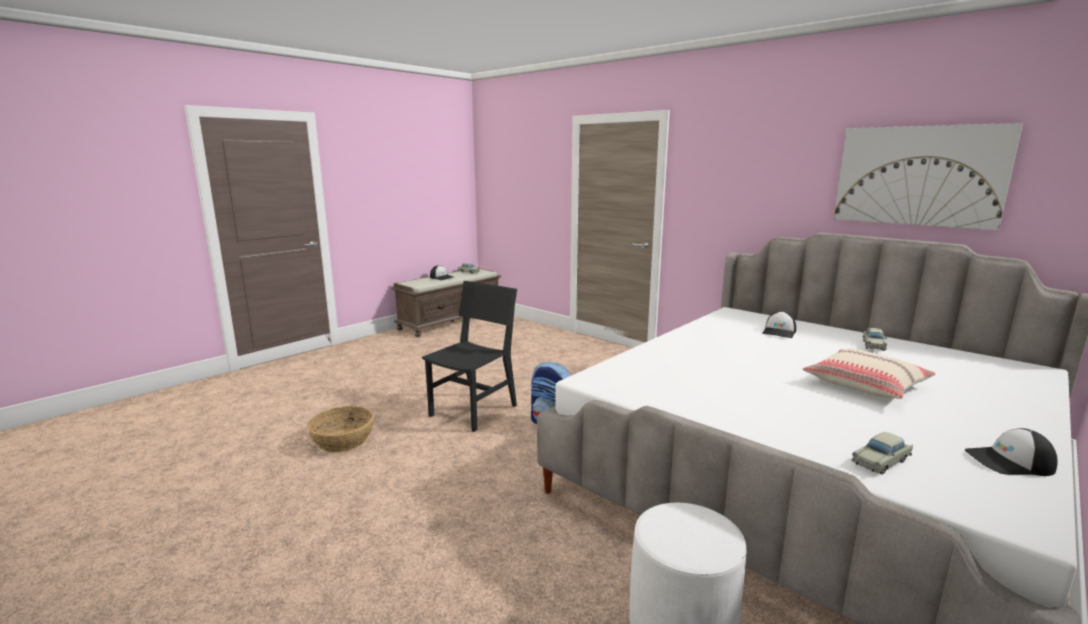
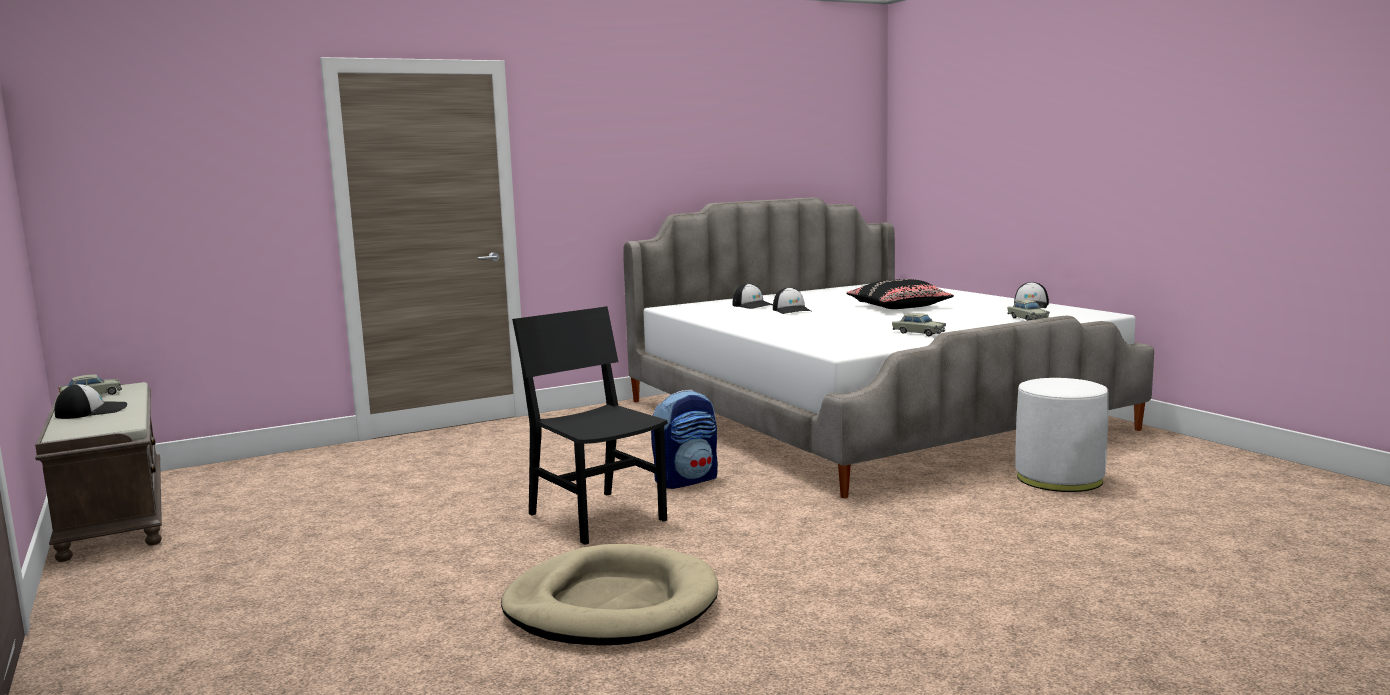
camera: 70 degrees left, 5 degrees down
basket [307,406,374,452] -> beige dog bed [501,544,718,646]
beige pillow [802,349,936,399] -> black pillow [846,279,954,309]
picture [834,123,1023,230] -> none
beige toy car [863,328,887,351] -> beige toy car moved to [892,313,946,336]
none -> cap [773,287,811,314]

